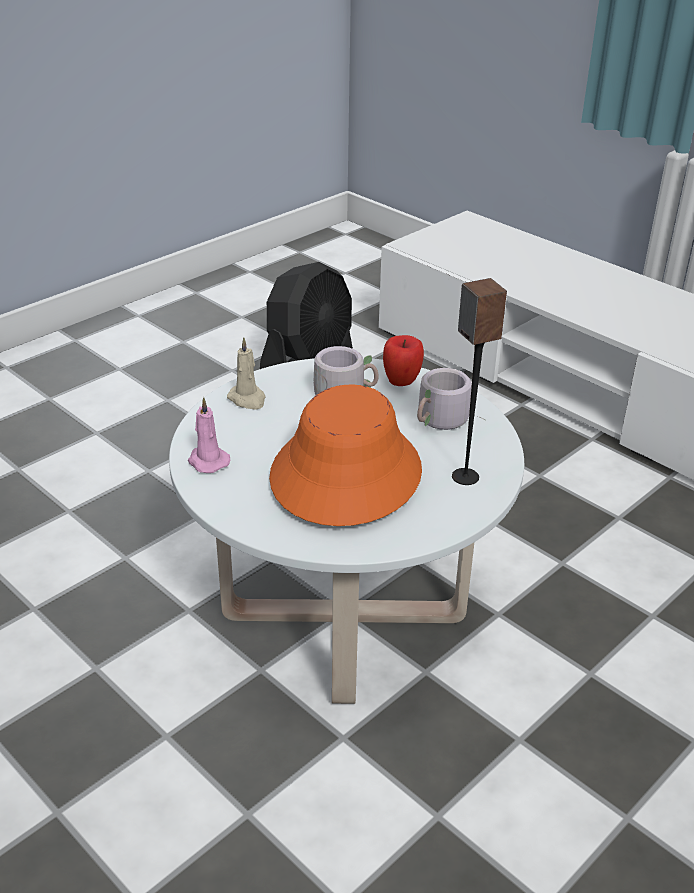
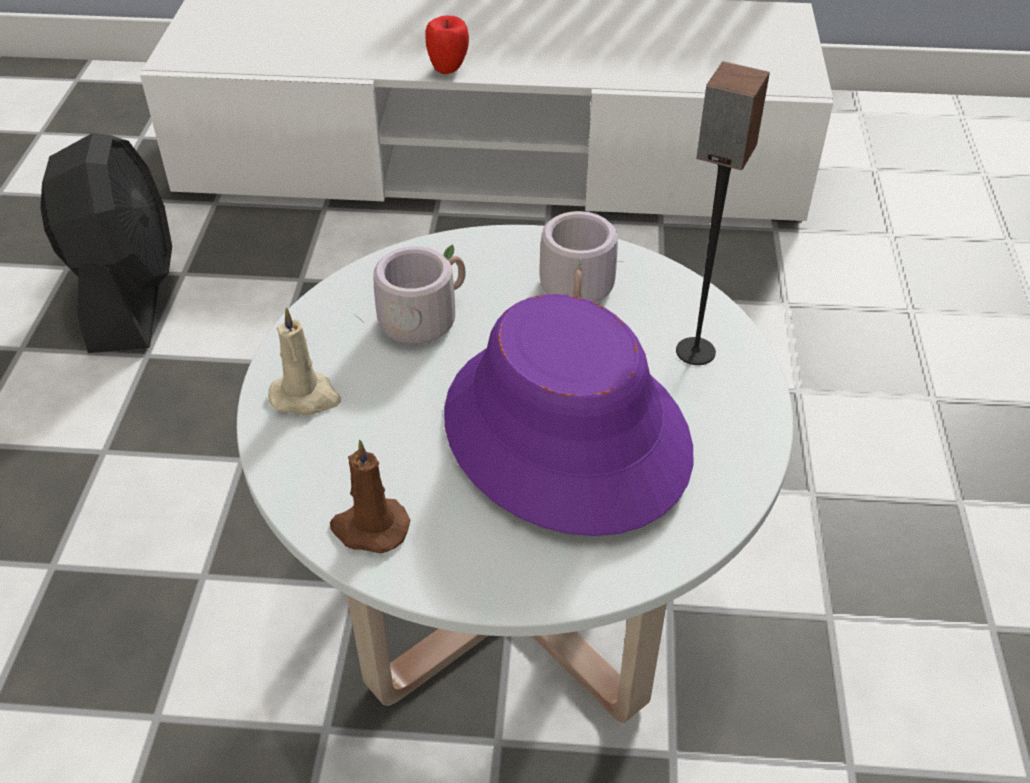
camera: 40 degrees left, 10 degrees up
pink candle [188,397,230,473] -> brown candle [330,440,410,553]
orange hat [269,384,422,526] -> purple hat [444,294,693,536]
apple [383,335,424,386] -> apple moved to [425,15,469,74]

